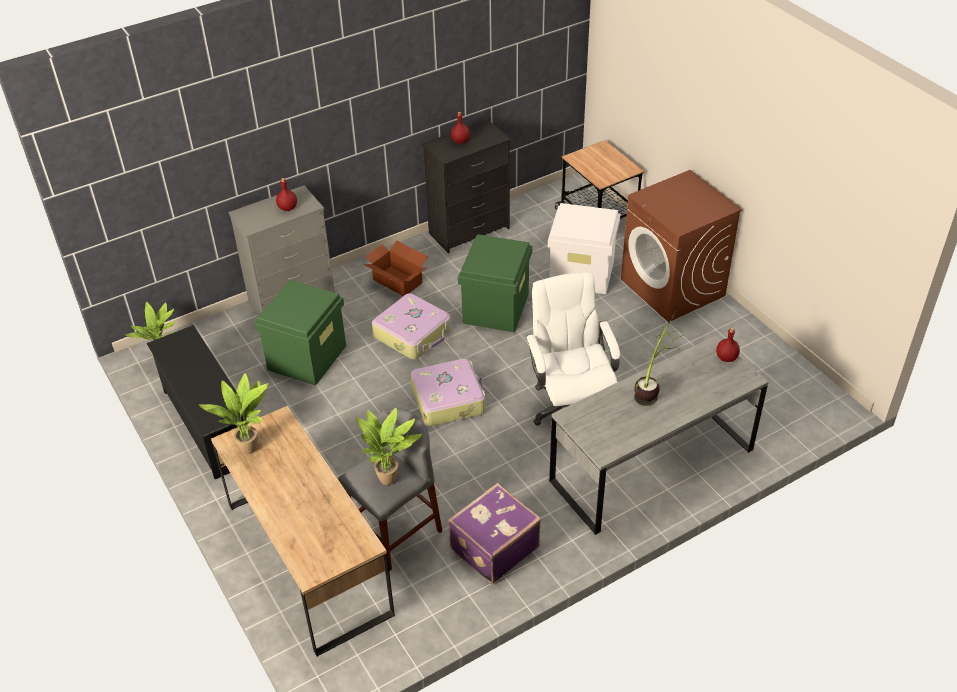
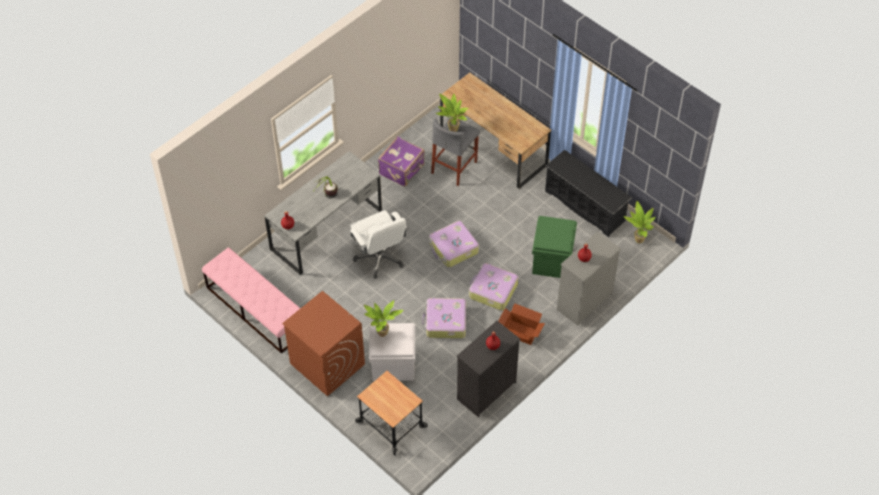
camera: 165 degrees right, 10 degrees up
potted plant [199,373,269,454] -> potted plant moved to [364,300,403,337]
green storage box [458,234,532,332] -> suitcase [422,298,466,338]
none -> pink bench [202,248,300,354]

